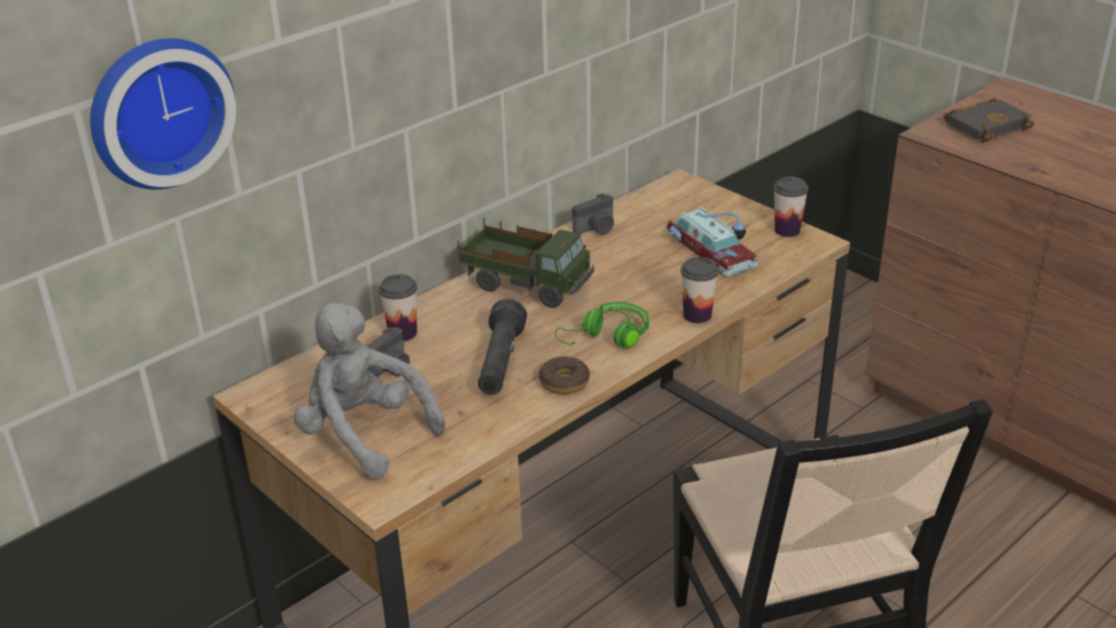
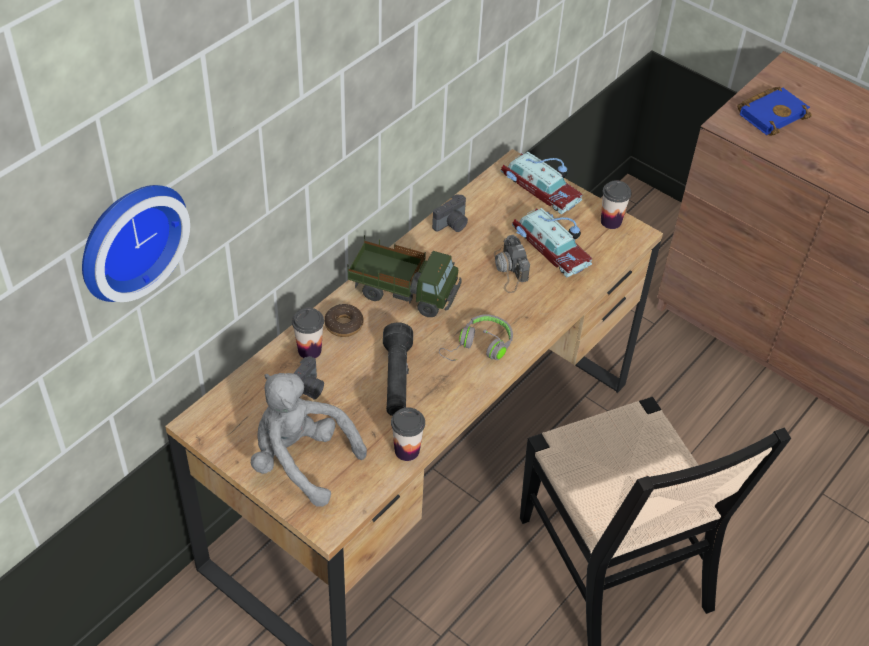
camera: 10 degrees left, 15 degrees up
donut [539,356,590,394] -> donut moved to [324,304,363,337]
green headphones [555,302,649,348] -> grey headphones [439,314,513,361]
cup [680,257,719,323] -> cup moved to [391,408,425,461]
black book [944,98,1035,143] -> blue book [737,87,812,136]
none -> camera [494,235,530,293]
none -> toy car [500,152,583,214]

